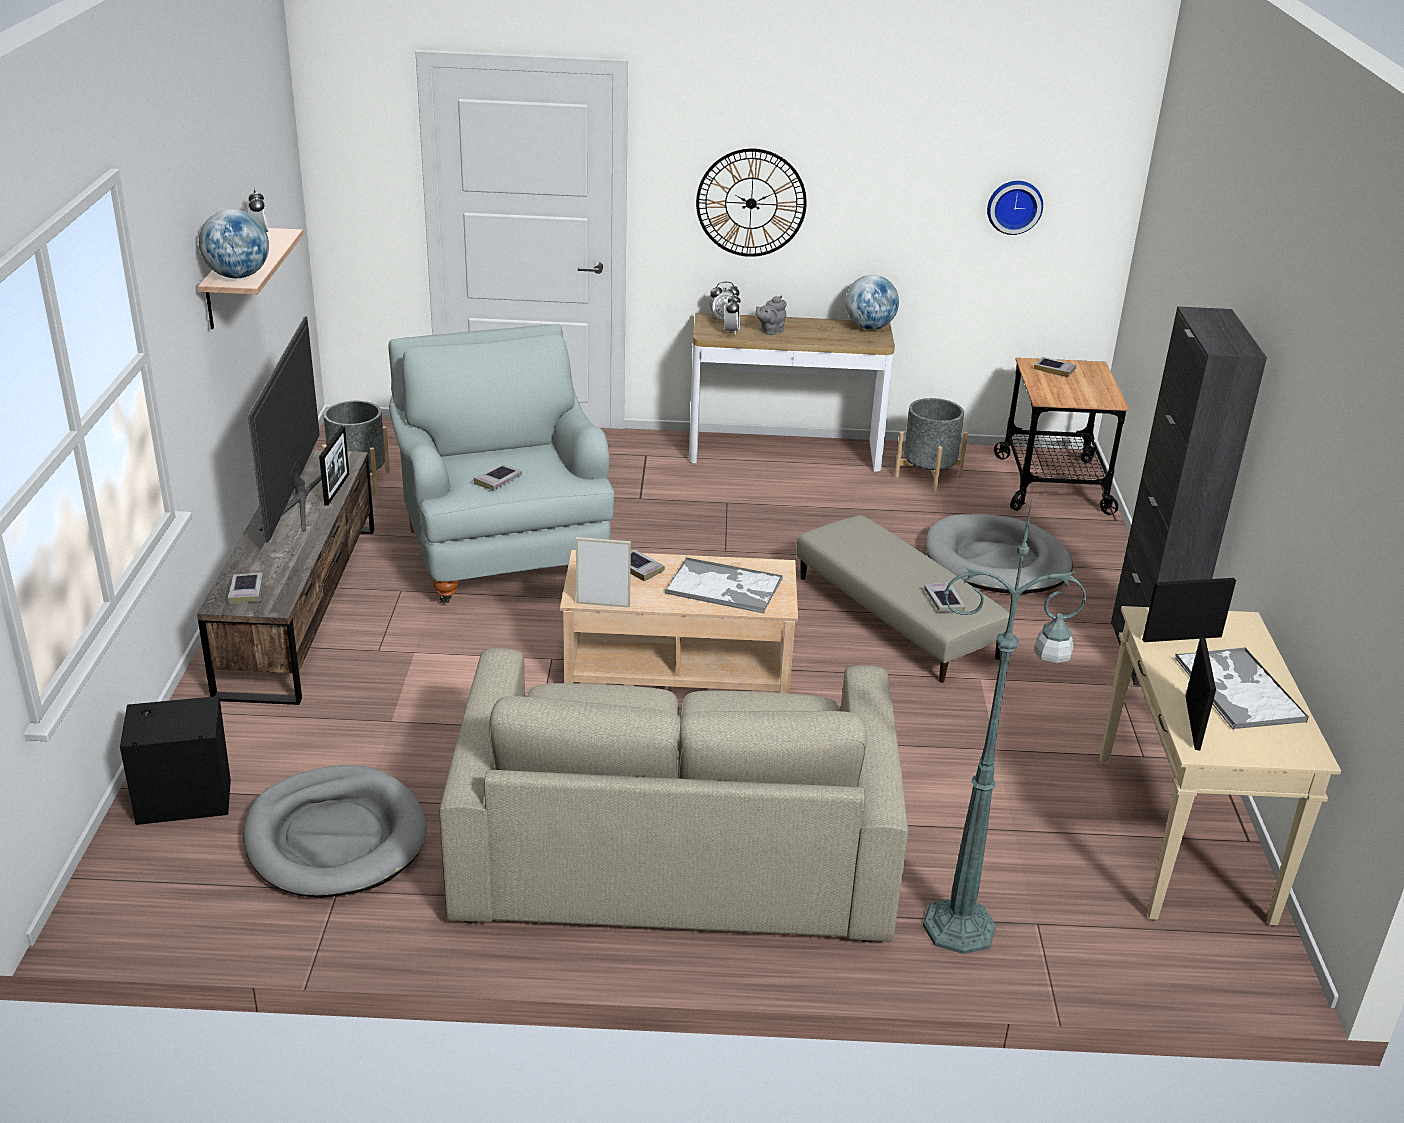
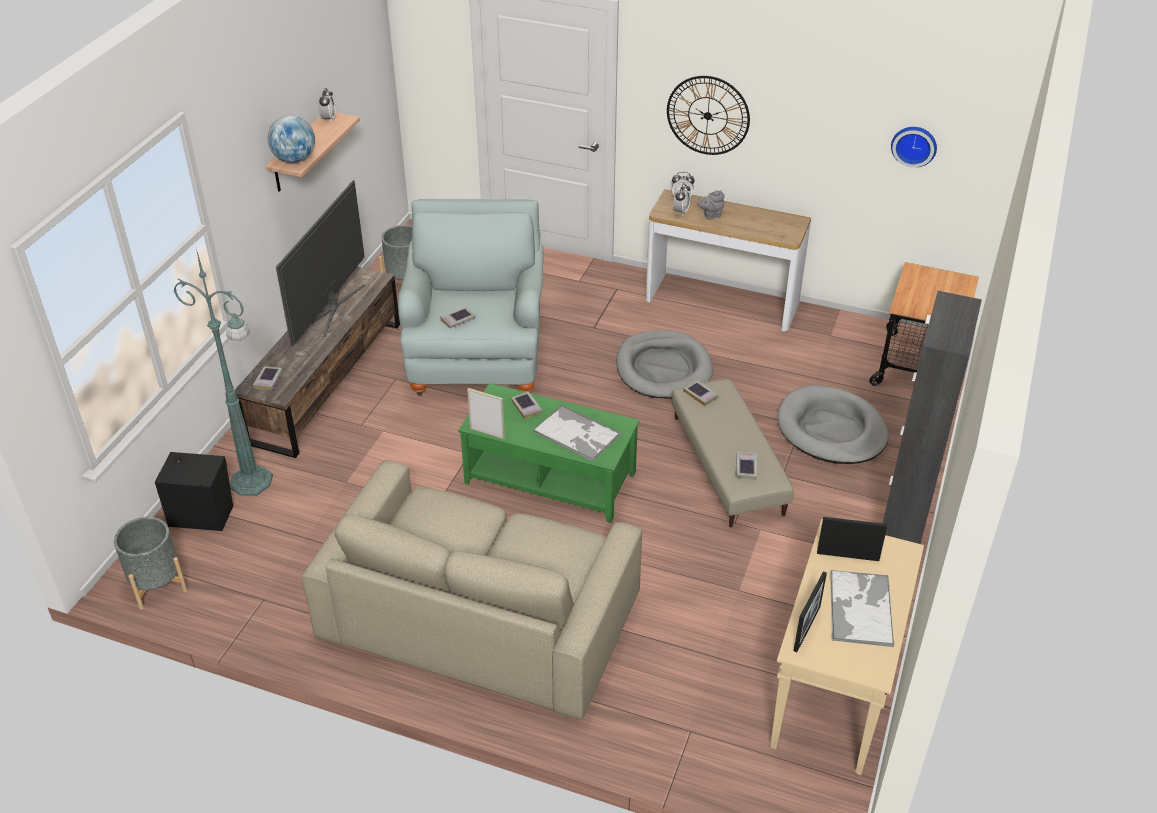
camera: 20 degrees right, 10 degrees up
grey dog bed [243,765,427,898] -> grey dog bed moved to [616,330,713,399]
picture frame [319,426,349,506] -> none
beige coffee table [560,550,798,693] -> green coffee table [458,383,640,523]
globe [845,275,899,330] -> none
grey planter [894,398,968,493] -> grey planter moved to [114,517,188,610]
green floor lamp [923,499,1087,954] -> green floor lamp moved to [174,249,273,496]
book [1034,357,1076,377] -> book moved to [684,380,718,406]

